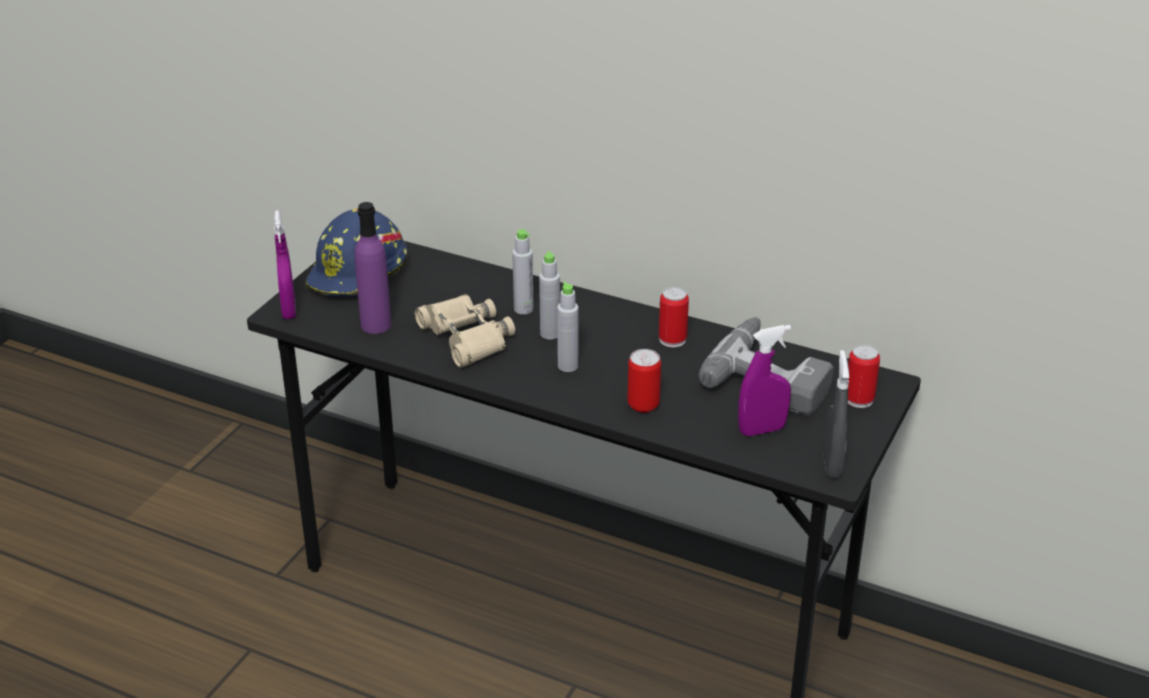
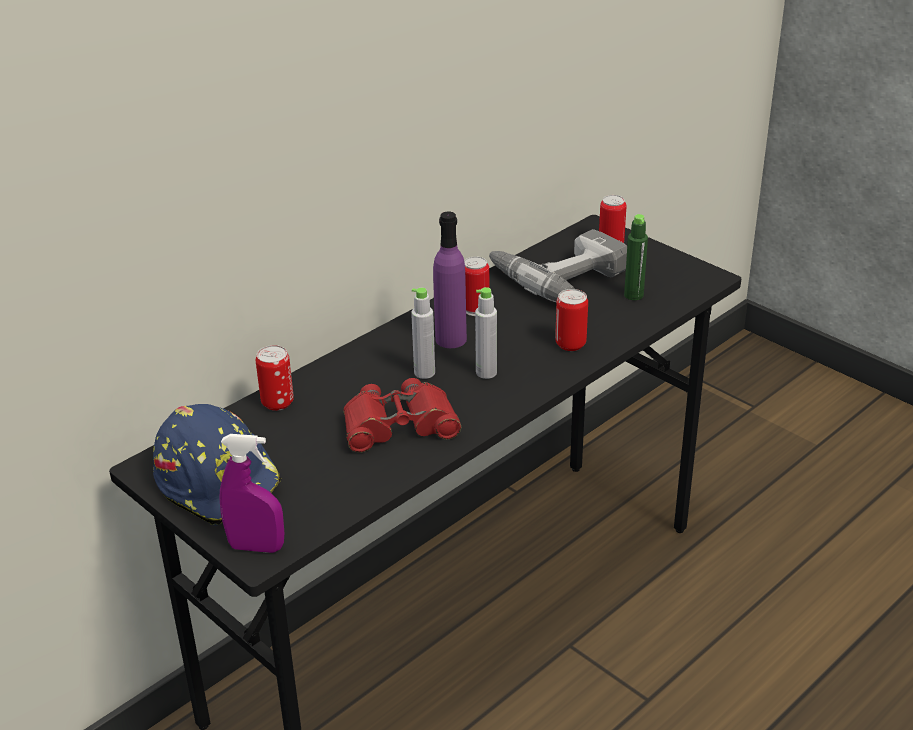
camera: 70 degrees left, 0 degrees up
purple bottle [355,202,392,334] -> purple bottle moved to [433,212,467,348]
beige binoculars [415,294,515,368] -> red binoculars [343,378,461,453]
grey bottle [512,229,534,315] -> none
purple spray bottle [738,325,791,436] -> green bottle [624,214,648,300]
grey spray bottle [823,350,849,479] -> none
none -> can [256,345,294,411]

